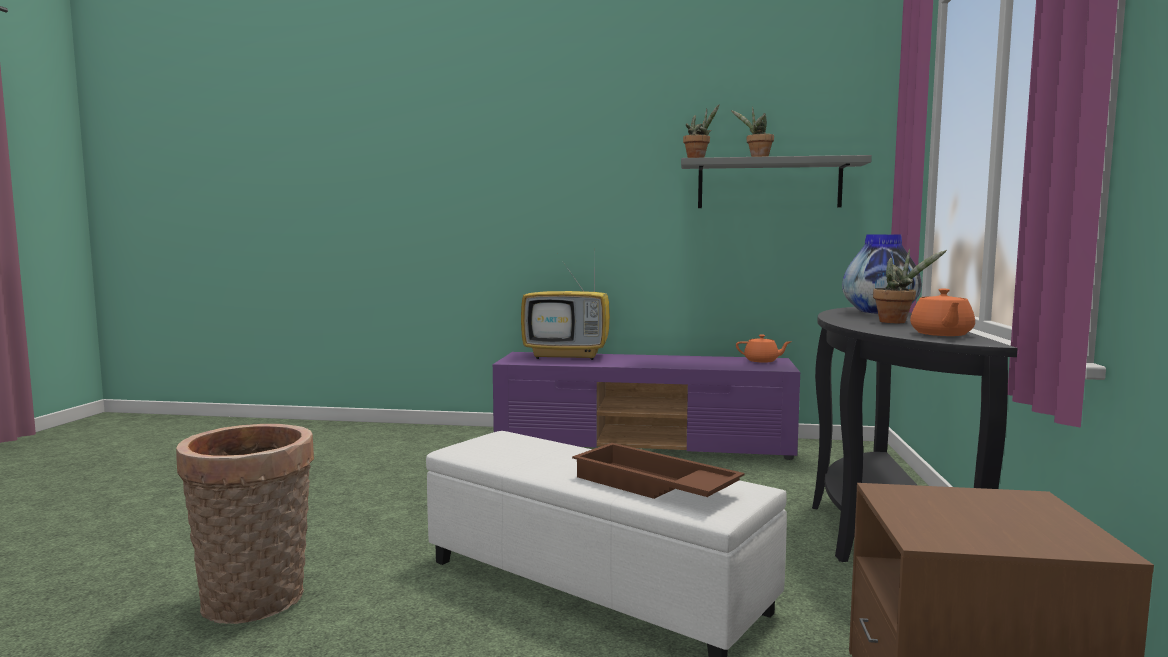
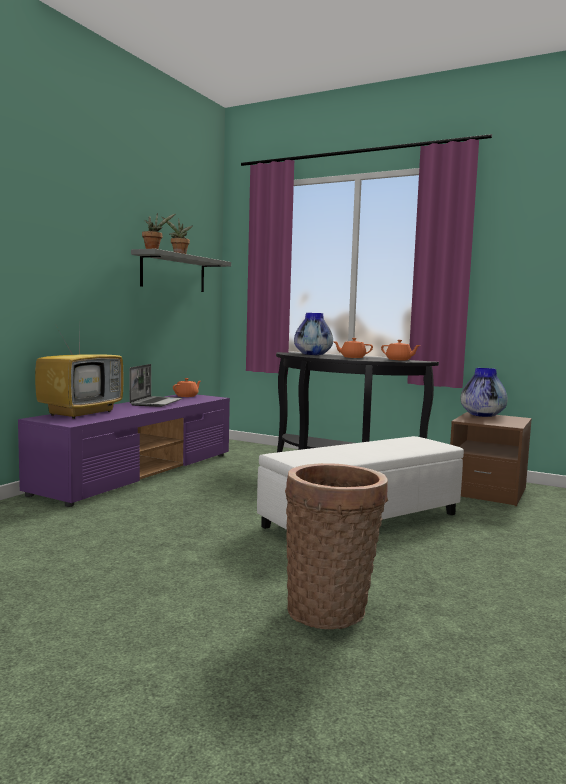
camera: 70 degrees left, 0 degrees up
brown tray [572,443,745,499] -> none
potted plant [873,249,947,323] -> orange teapot [332,338,373,358]
none -> laptop [129,364,183,407]
none -> vase [460,368,508,417]

